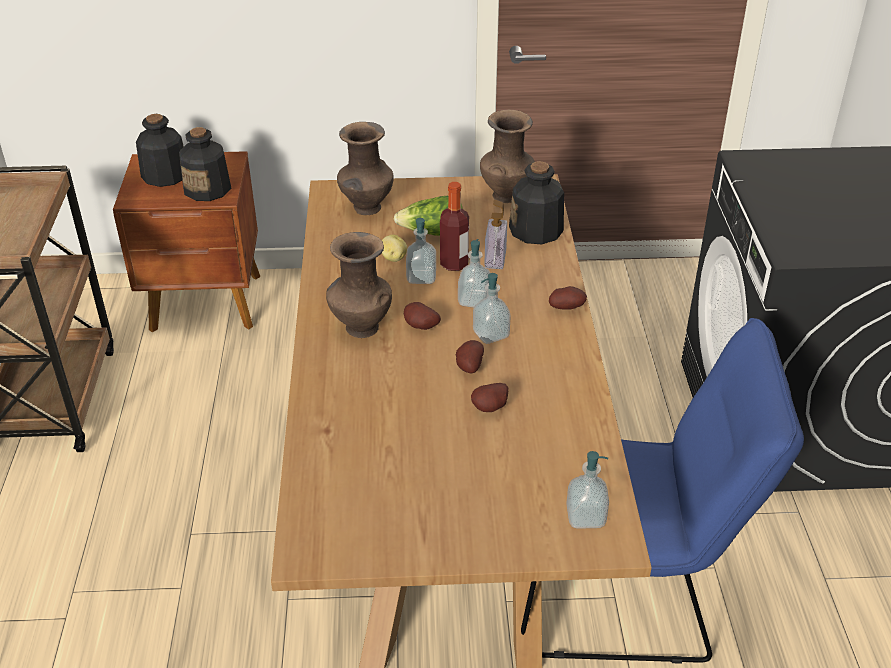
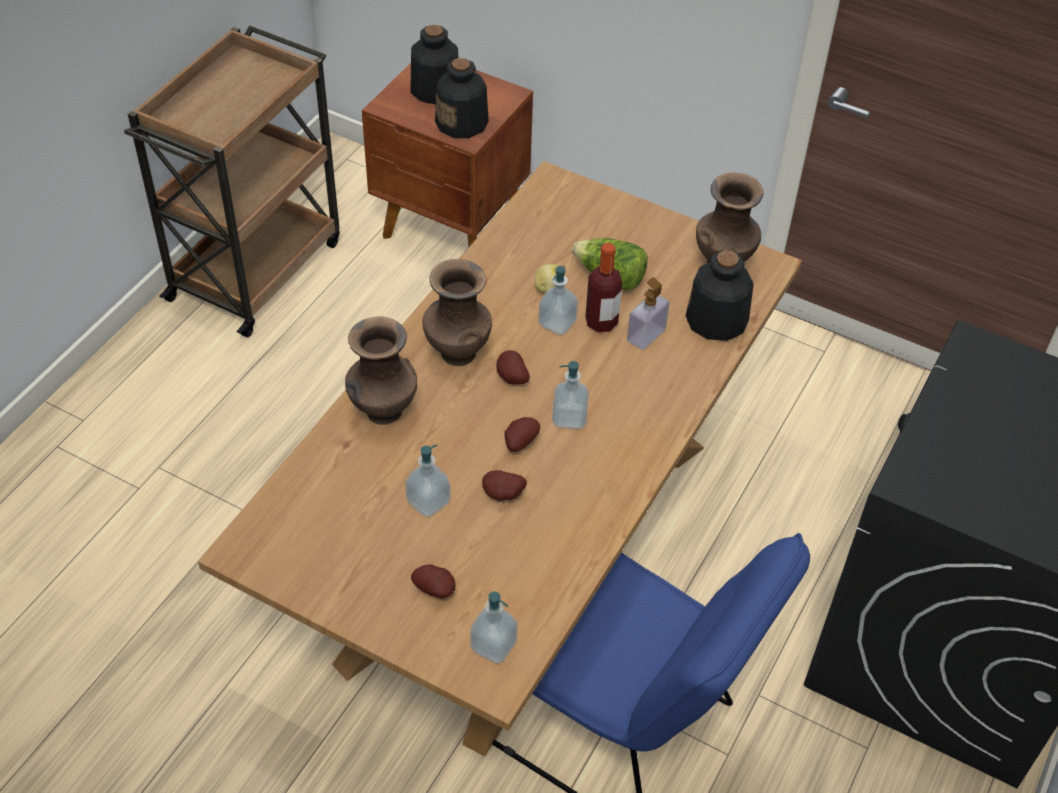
camera: 30 degrees right, 10 degrees up
brown vase [337,122,394,215] -> brown vase moved to [345,316,417,425]
soap dispenser [458,239,490,308] -> soap dispenser moved to [405,444,450,517]
potato [549,286,587,310] -> potato moved to [411,564,456,598]

